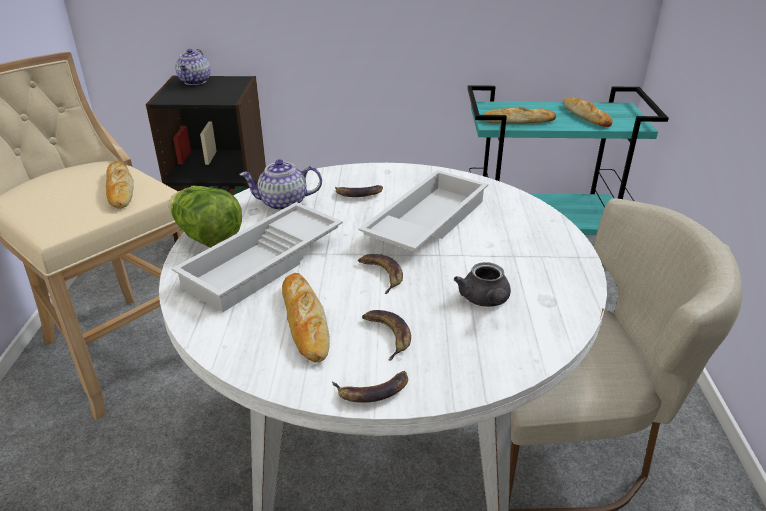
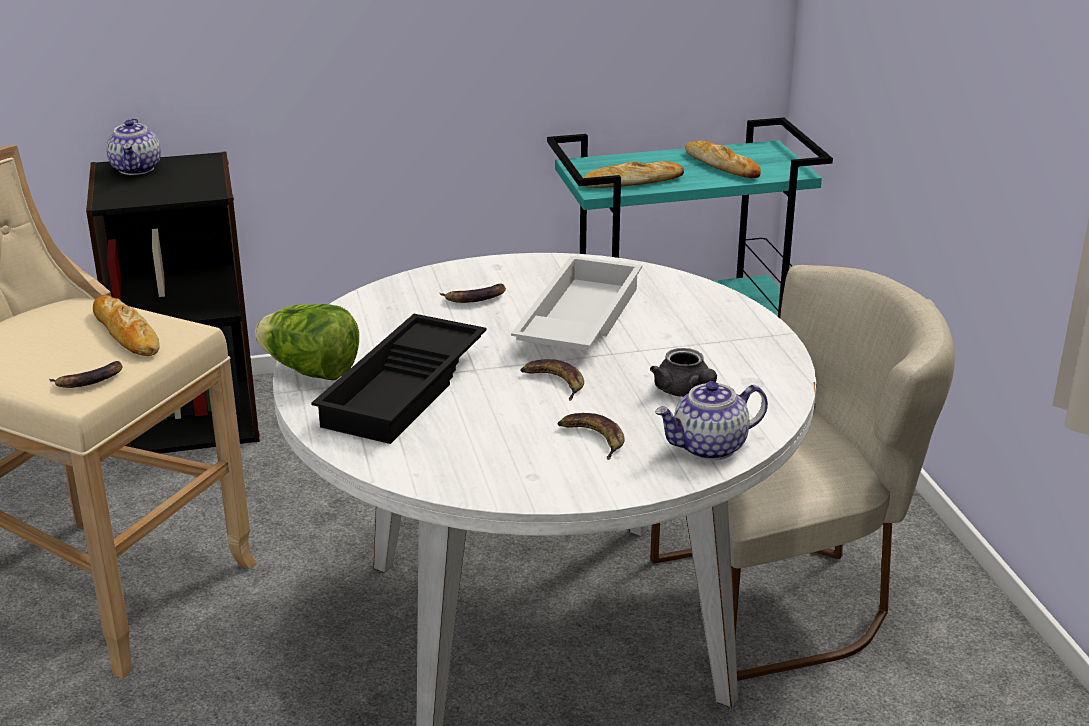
camera: 15 degrees left, 5 degrees down
white tray [171,202,343,312] -> black tray [311,314,486,444]
teapot [239,159,322,211] -> teapot moved to [654,381,768,460]
bread [282,273,330,362] -> none
banana [332,371,408,403] -> banana moved to [49,361,123,388]

